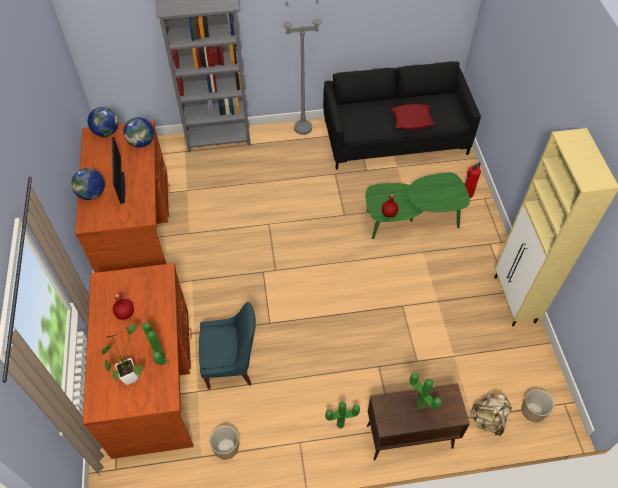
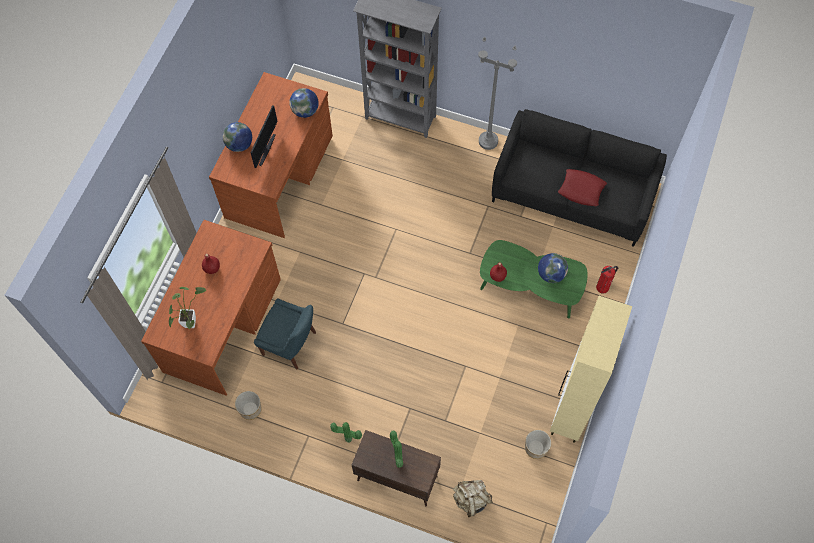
camera: 30 degrees right, 10 degrees up
globe [88,107,118,137] -> globe moved to [538,253,568,283]
potted plant [143,322,167,365] -> none
planter [521,389,554,422] -> planter moved to [525,430,551,459]

